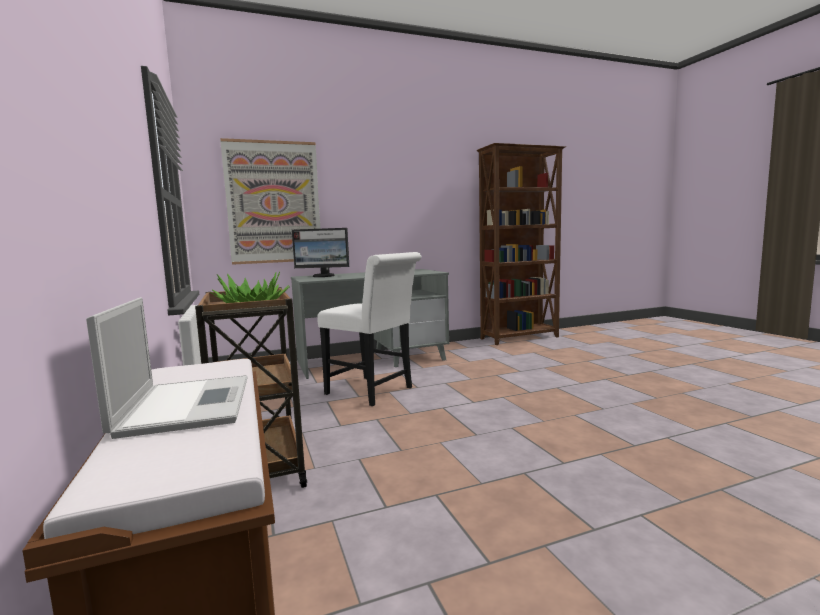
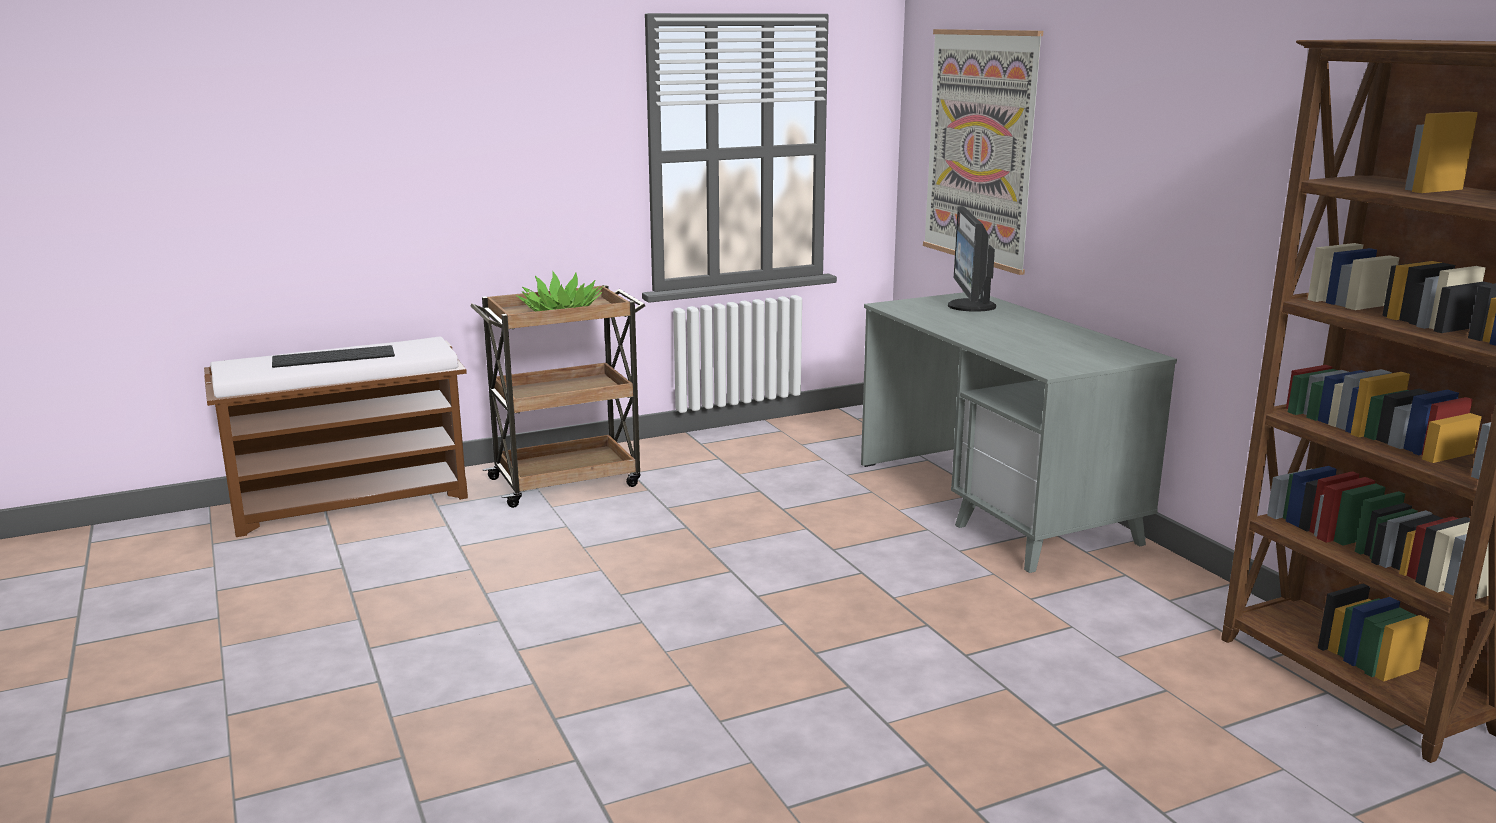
camera: 85 degrees right, 10 degrees up
laptop [86,297,248,439] -> keyboard [272,345,395,368]
white chair [317,252,422,406] -> none

